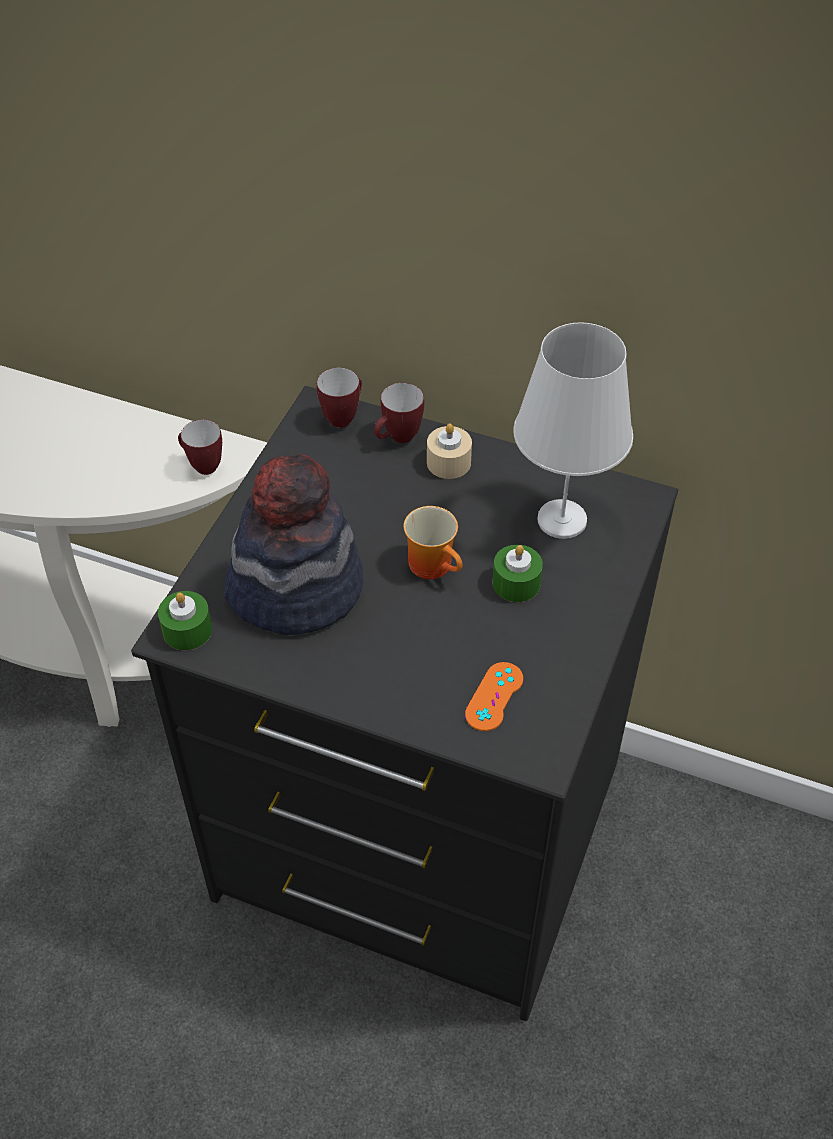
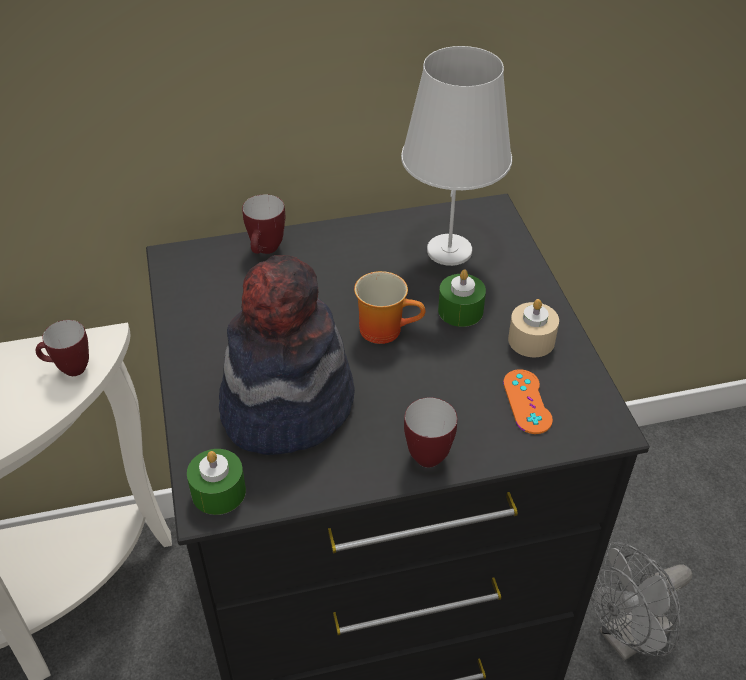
camera: 35 degrees left, 5 degrees down
mug [317,368,362,428] -> mug moved to [404,397,457,468]
beige candle [427,424,472,479] -> beige candle moved to [508,299,559,357]
none -> grey fan [591,542,692,661]

